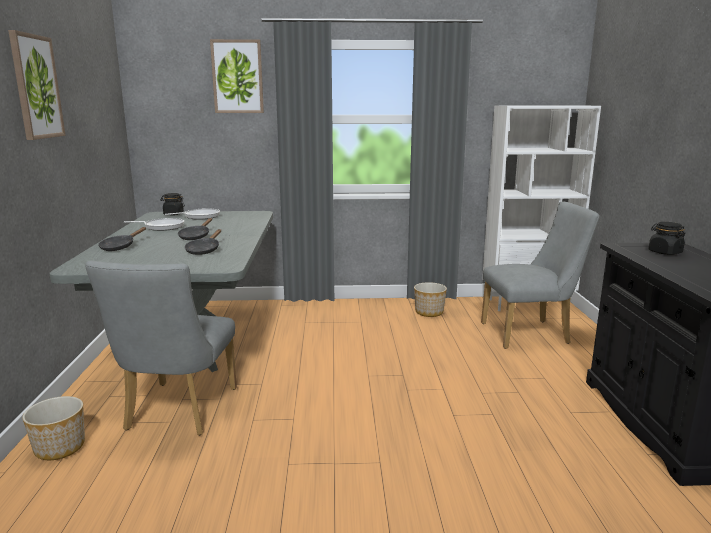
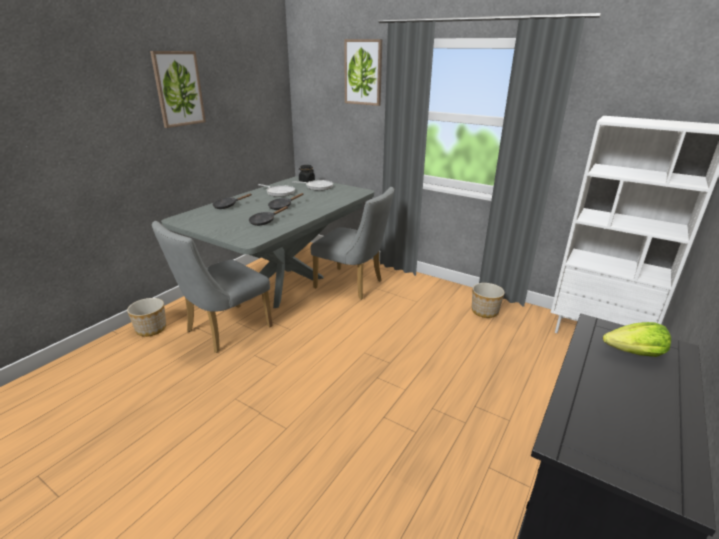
camera: 35 degrees right, 10 degrees up
grey chair [481,201,599,349] -> grey chair moved to [310,187,394,300]
black jar [648,222,686,255] -> lettuce [603,322,671,357]

